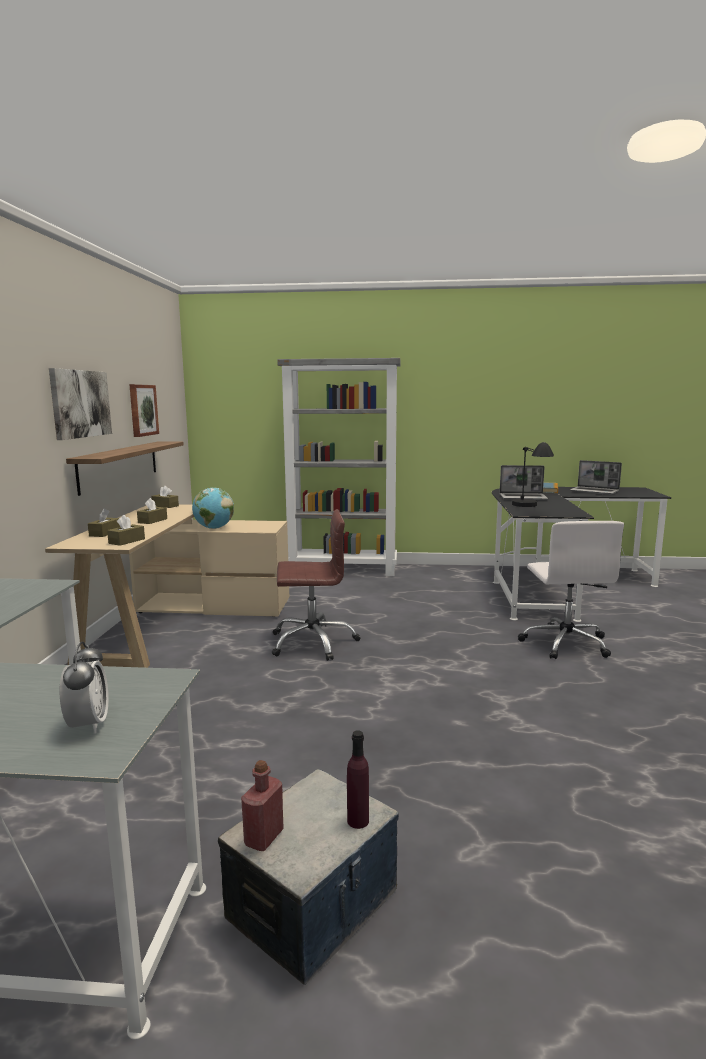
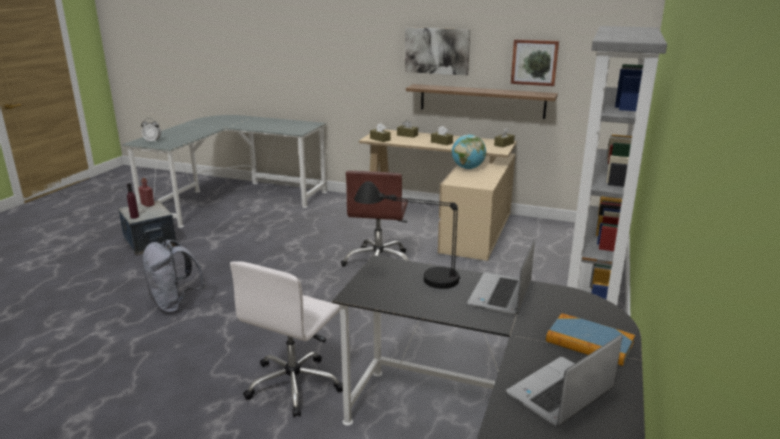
camera: 105 degrees right, 10 degrees up
white office chair [518,521,624,659] -> white office chair turned 75 degrees counterclockwise [230,261,343,417]
none -> grey backpack [142,240,206,313]

